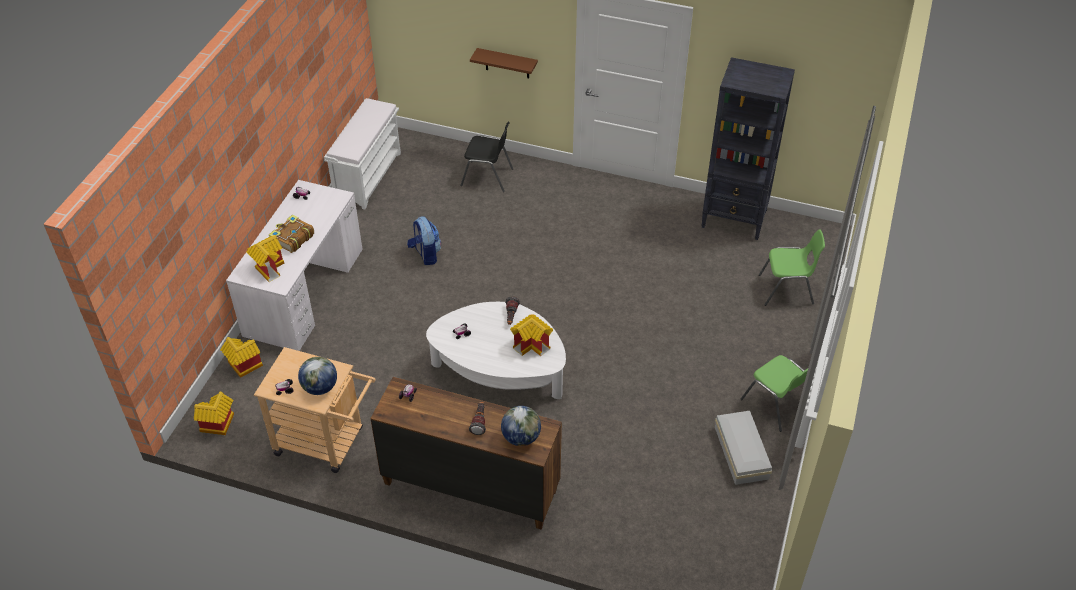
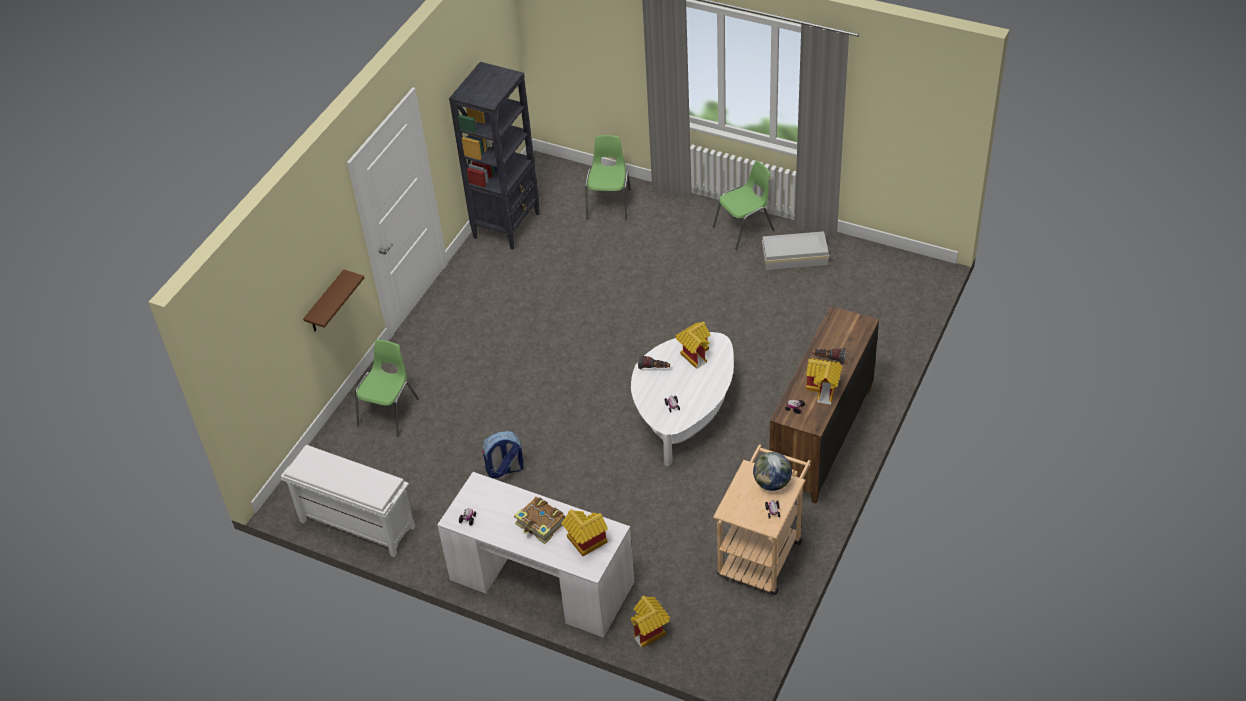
camera: 80 degrees left, 0 degrees up
toy house [194,392,234,435] -> toy house moved to [806,358,842,405]
black chair [460,122,513,192] -> green chair [355,340,419,437]
globe [501,406,541,446] -> none

